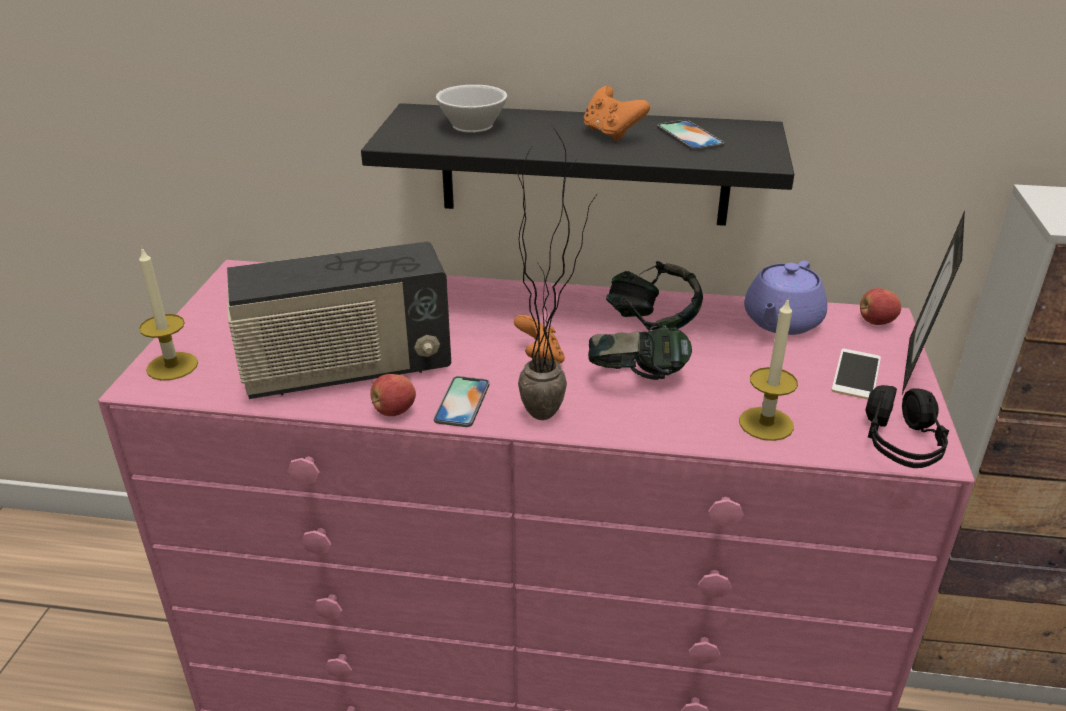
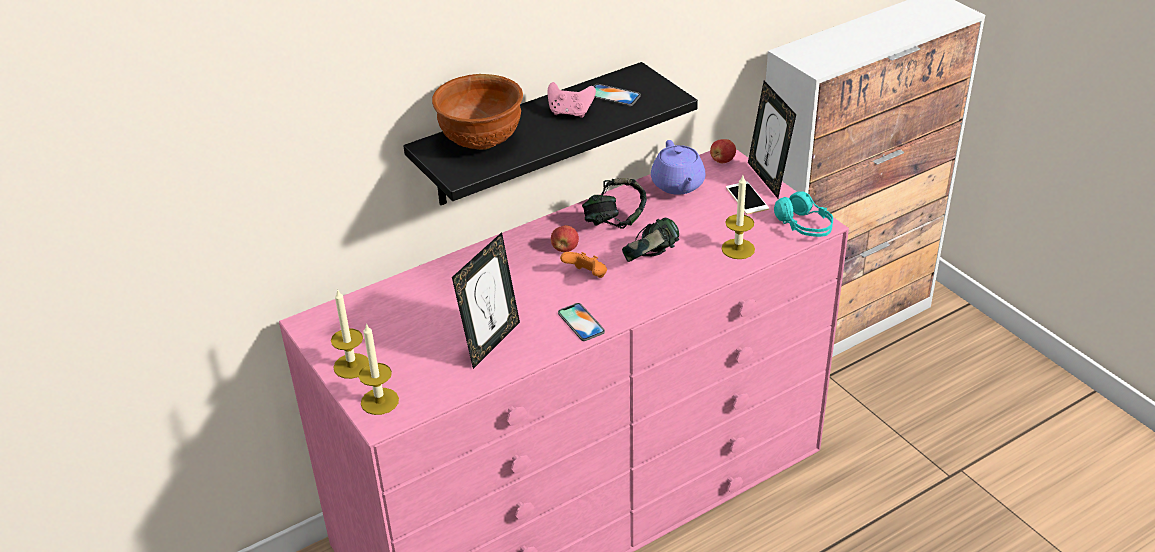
camera: 40 degrees left, 5 degrees up
radio [227,241,451,399] -> picture frame [452,232,520,369]
apple [370,374,416,416] -> apple moved to [551,225,579,252]
white cup [436,85,507,133] -> brown bowl [432,74,523,150]
potted plant [516,127,597,420] -> none
orange game controller [584,86,650,141] -> pink game controller [548,82,596,118]
black headphones [865,385,949,468] -> turquoise headphones [774,191,833,237]
none -> candle [331,288,369,379]

